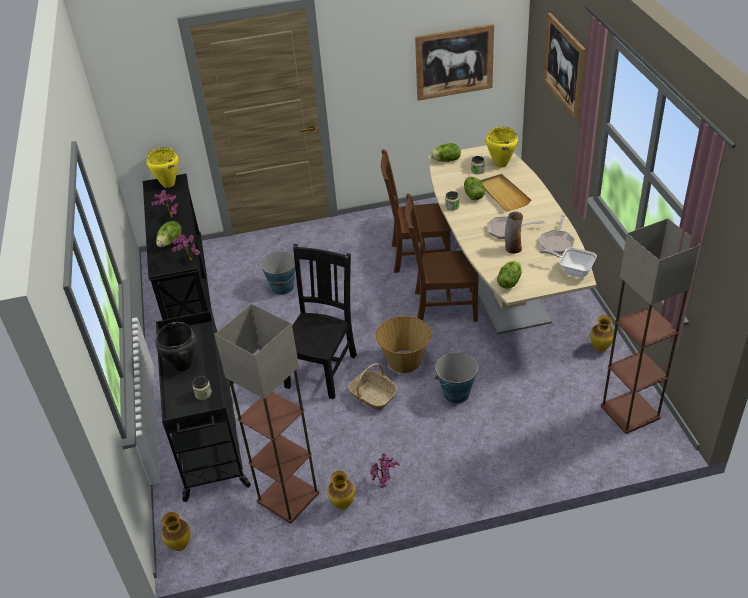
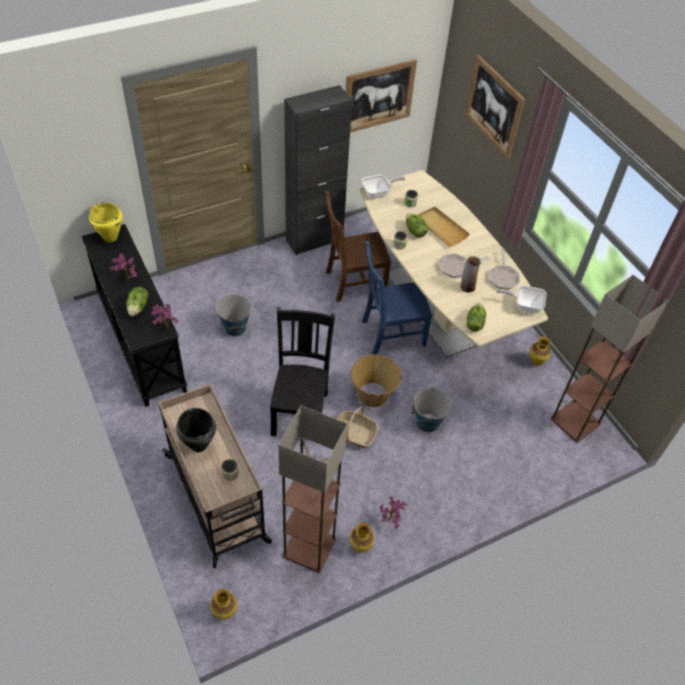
camera: 20 degrees left, 10 degrees up
black cart [156,310,251,502] -> beige cart [158,384,272,568]
brown chair [405,193,479,322] -> blue chair [362,241,432,355]
lettuce [430,143,461,162] -> frying pan [361,174,405,199]
yellow cooking pot [486,127,518,168] -> none
none -> black cabinet [284,85,352,255]

